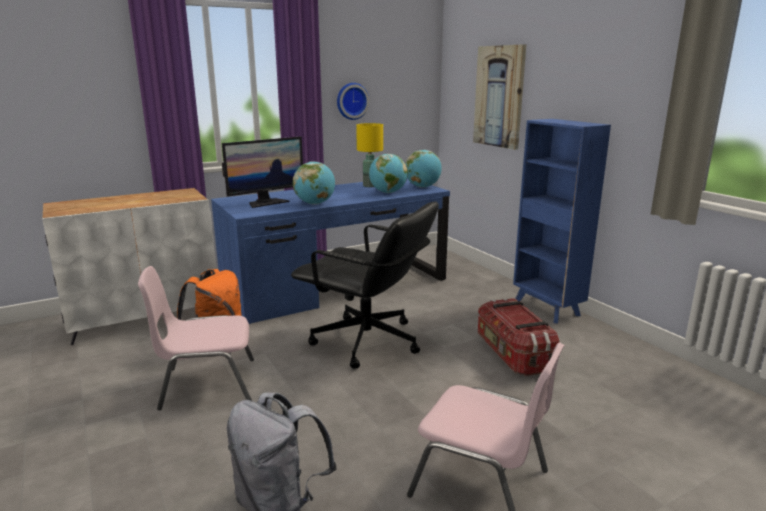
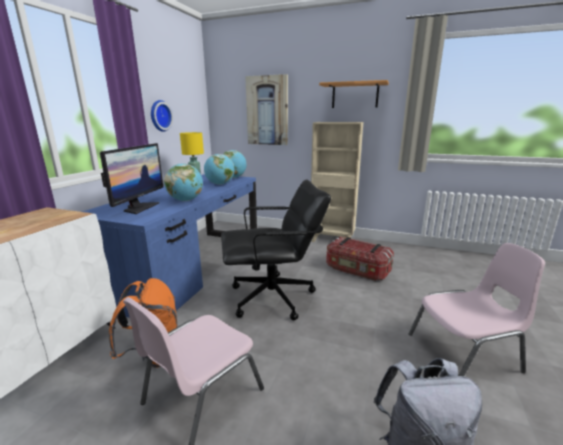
camera: 40 degrees left, 0 degrees up
blue bookcase [513,119,611,324] -> beige bookcase [311,122,363,242]
none -> shelf [319,80,389,108]

